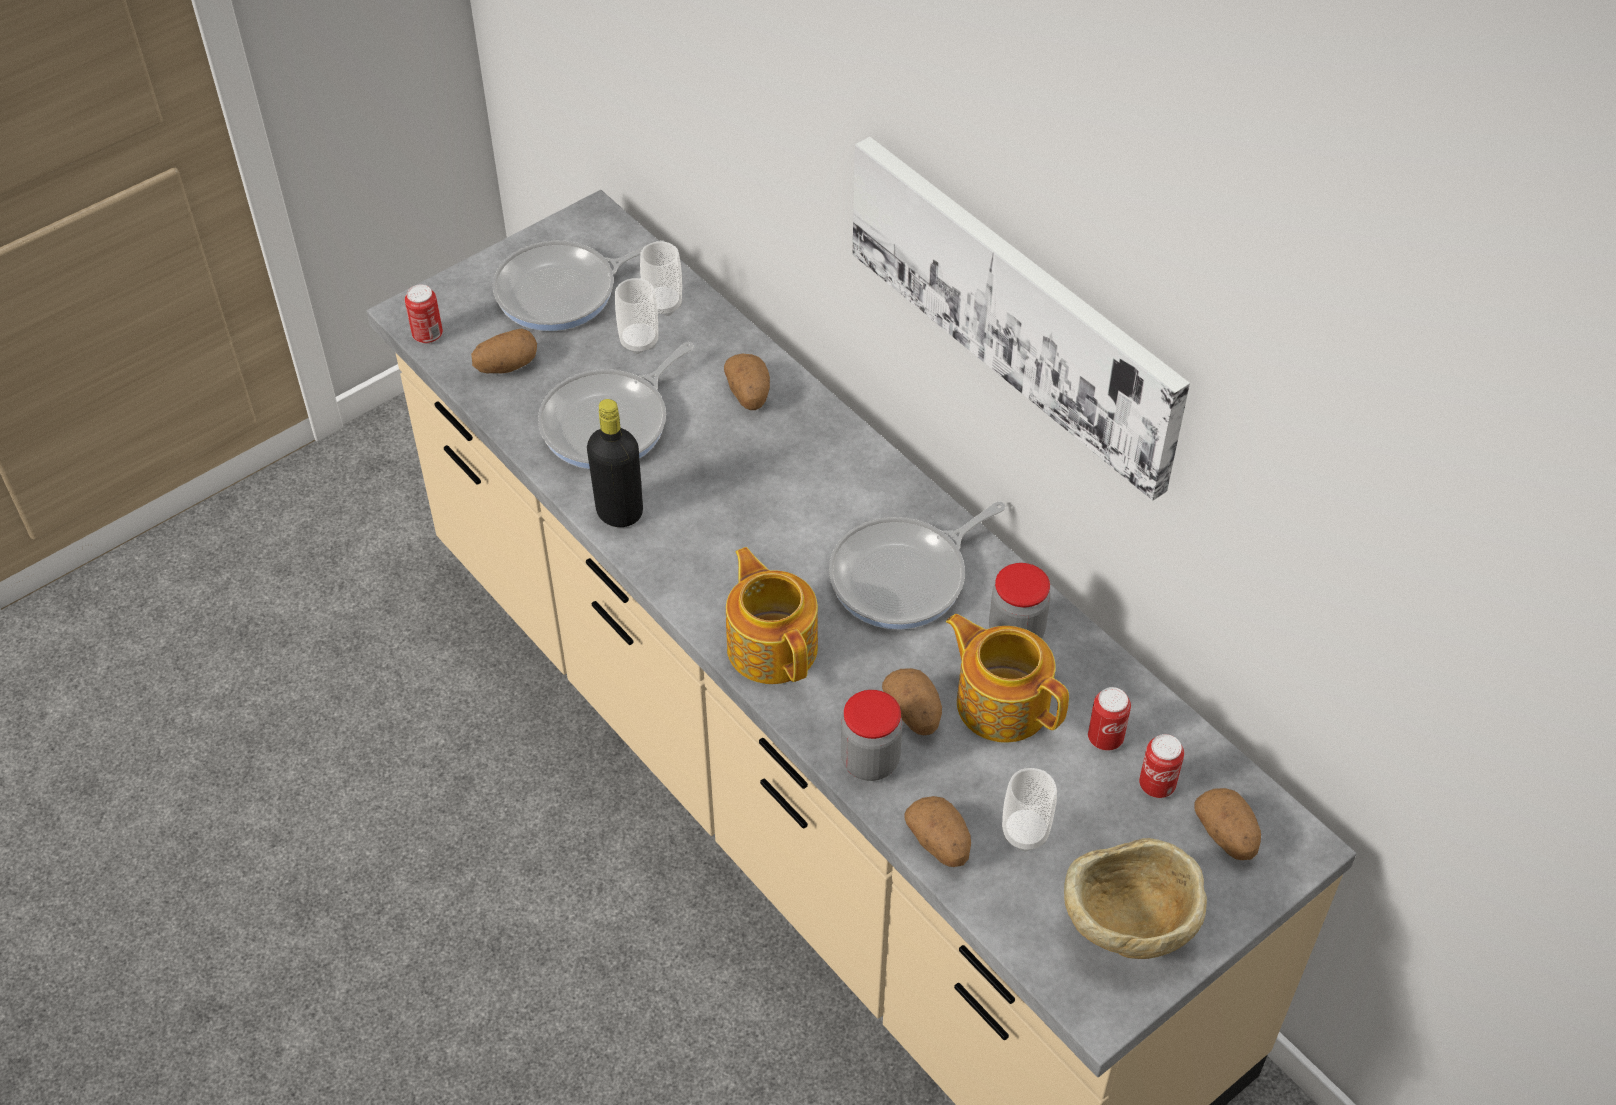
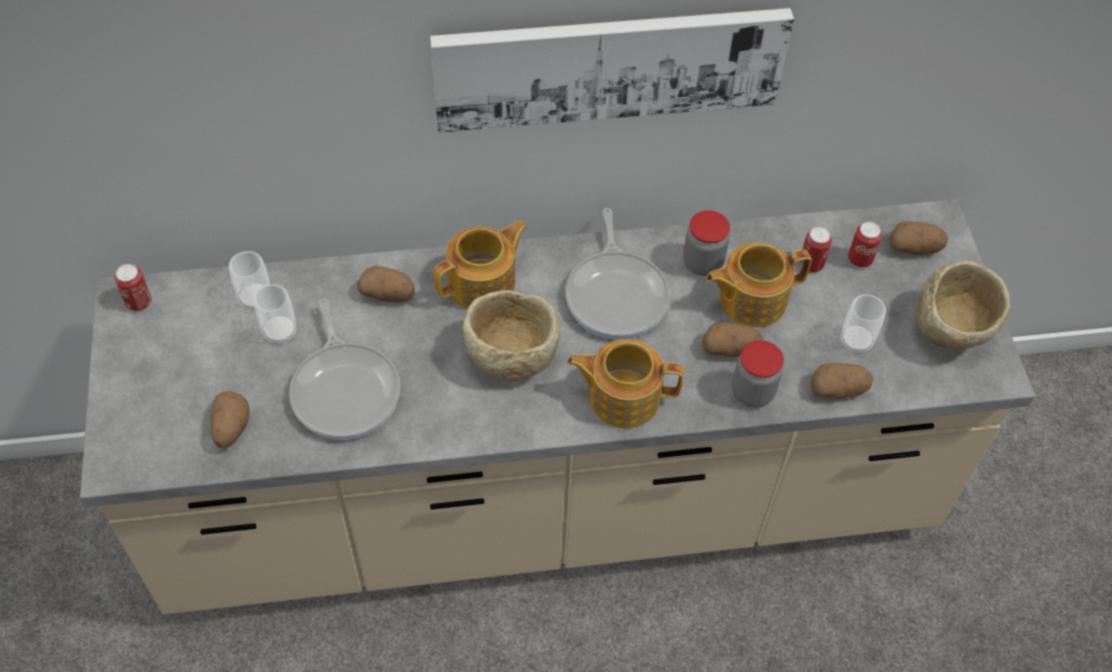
camera: 60 degrees left, 5 degrees up
can [405,284,443,344] -> can moved to [114,264,152,311]
frying pan [493,240,665,331] -> none
black bottle [587,399,643,527] -> none
none -> teapot [433,220,528,309]
none -> beige bowl [463,290,560,381]

